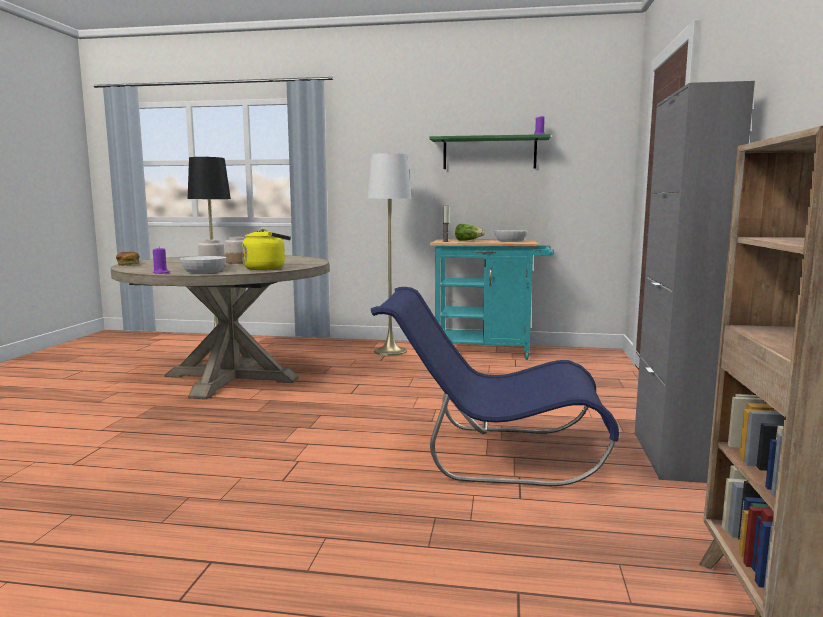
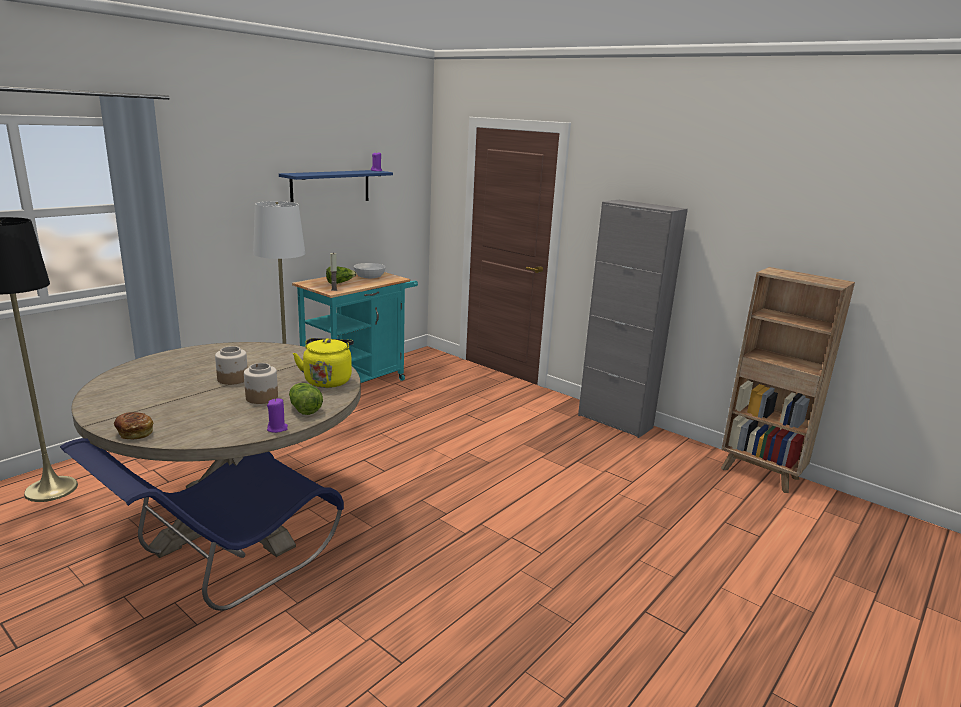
camera: 60 degrees left, 10 degrees up
white bowl [180,256,227,273] -> lettuce [289,383,323,415]
blue chair [371,287,619,486] -> blue chair moved to [60,438,344,611]
green shelf [429,134,551,169] -> blue shelf [279,170,393,202]

